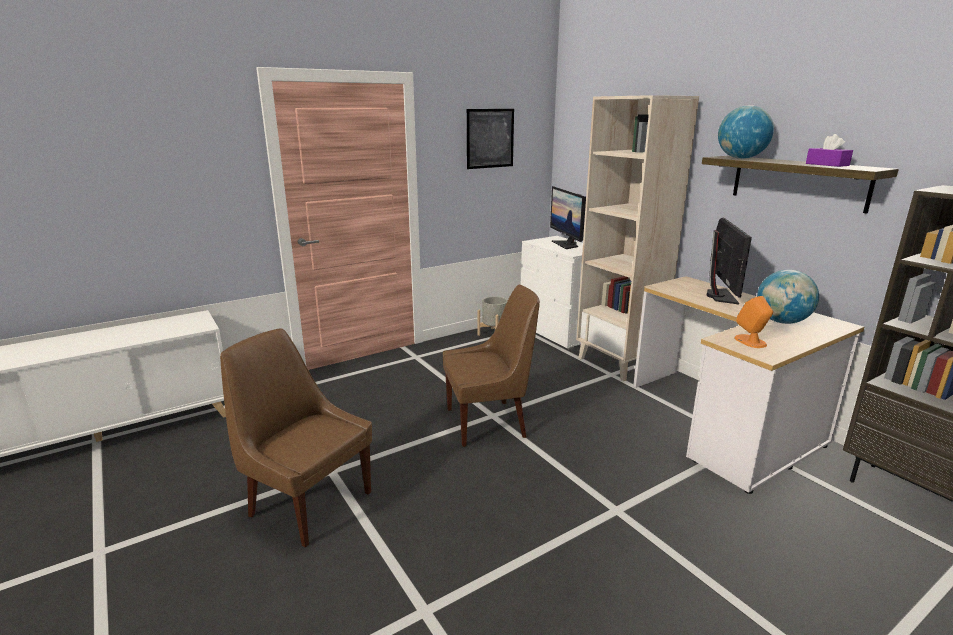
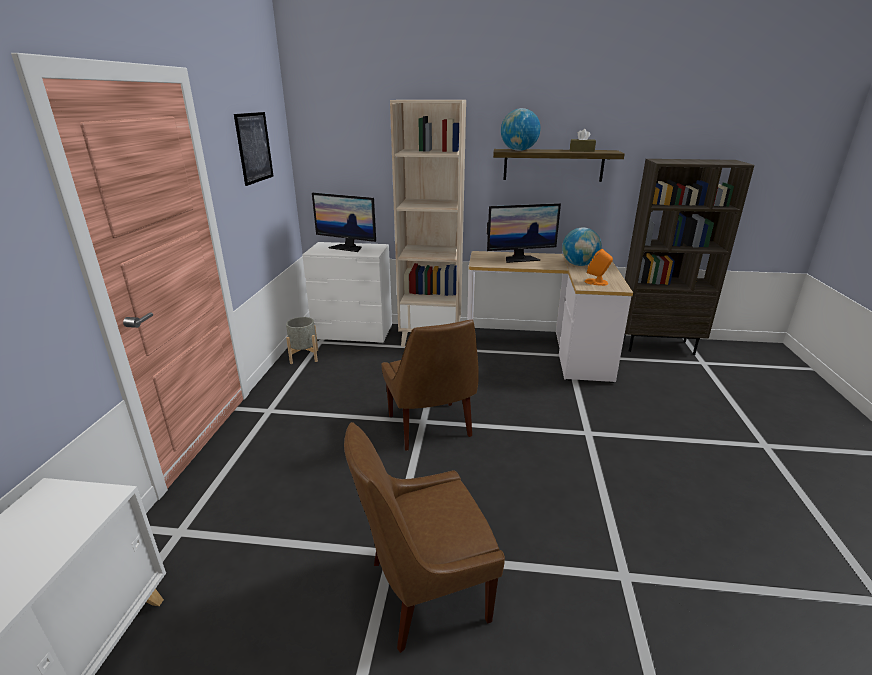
camera: 50 degrees left, 5 degrees up
brown chair [443,285,540,447] -> brown chair turned 135 degrees clockwise [381,320,479,451]
monitor [706,218,752,304] -> monitor turned 120 degrees clockwise [487,203,561,263]
purple tissue box [806,134,853,167] -> brown tissue box [570,129,596,152]

